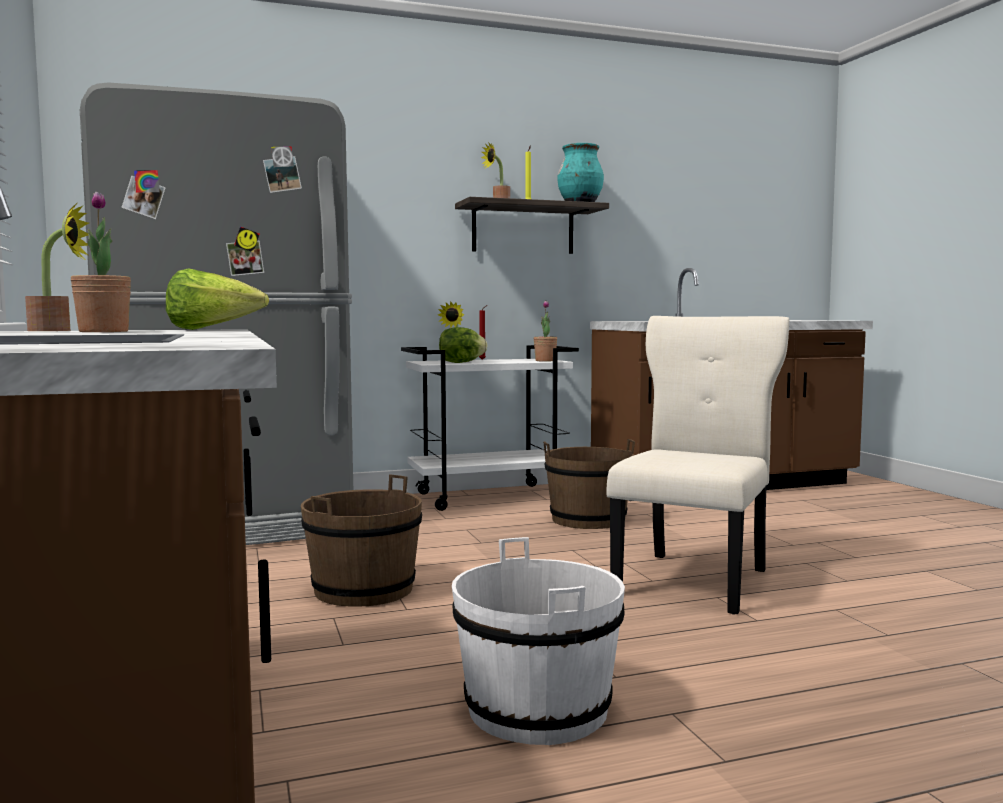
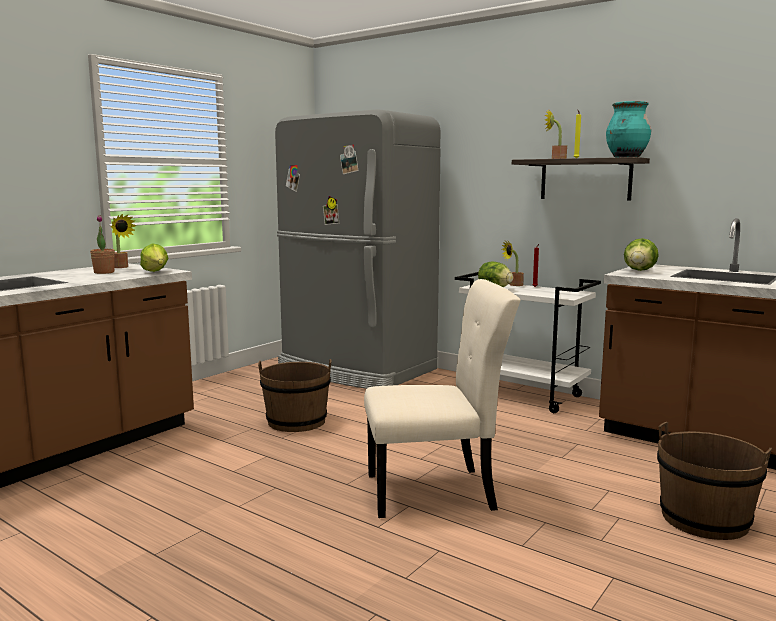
camera: 55 degrees right, 5 degrees up
white bucket [452,537,625,745] -> none
potted plant [534,301,557,362] -> none
brown bucket [543,439,635,529] -> brown bucket moved to [657,422,772,540]
none -> lettuce [624,238,659,271]

